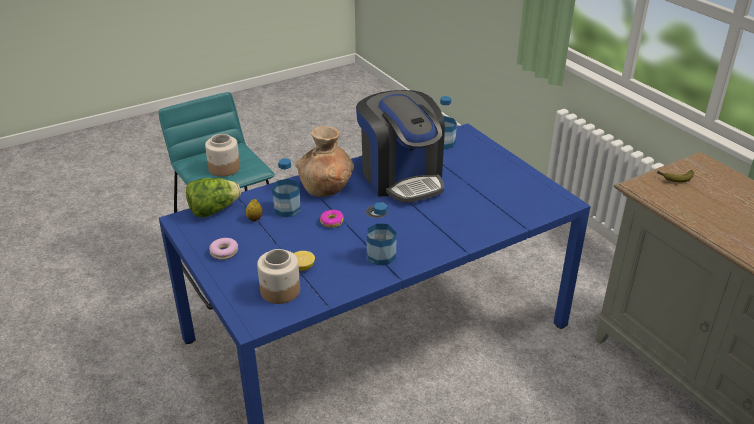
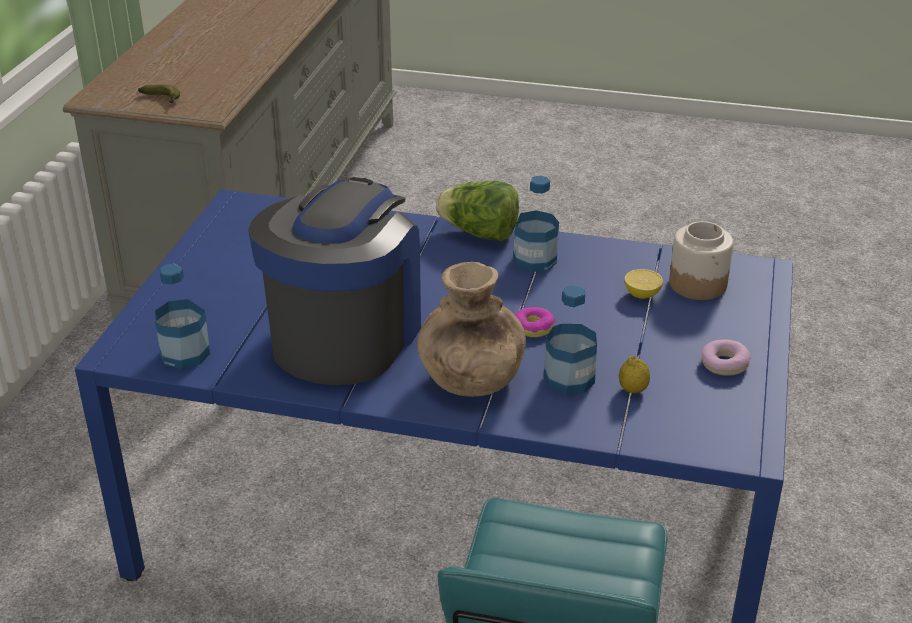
camera: 135 degrees left, 0 degrees up
lettuce [186,178,241,217] -> lettuce moved to [436,181,519,241]
jar [205,134,240,177] -> none

